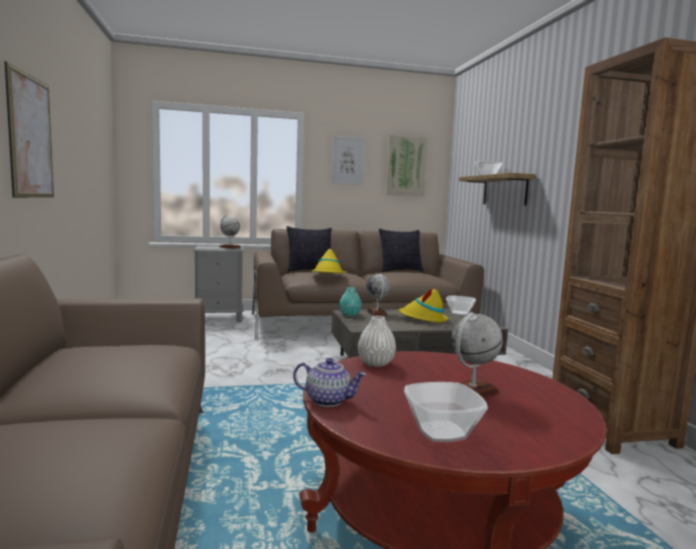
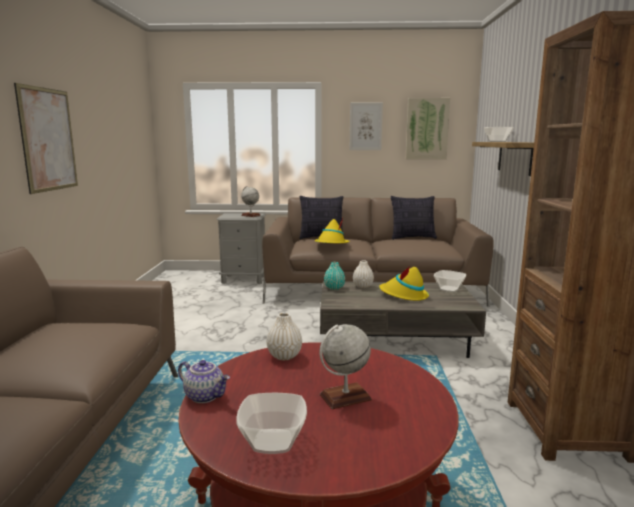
camera: 15 degrees right, 5 degrees up
globe [366,274,391,316] -> white vase [353,260,374,288]

